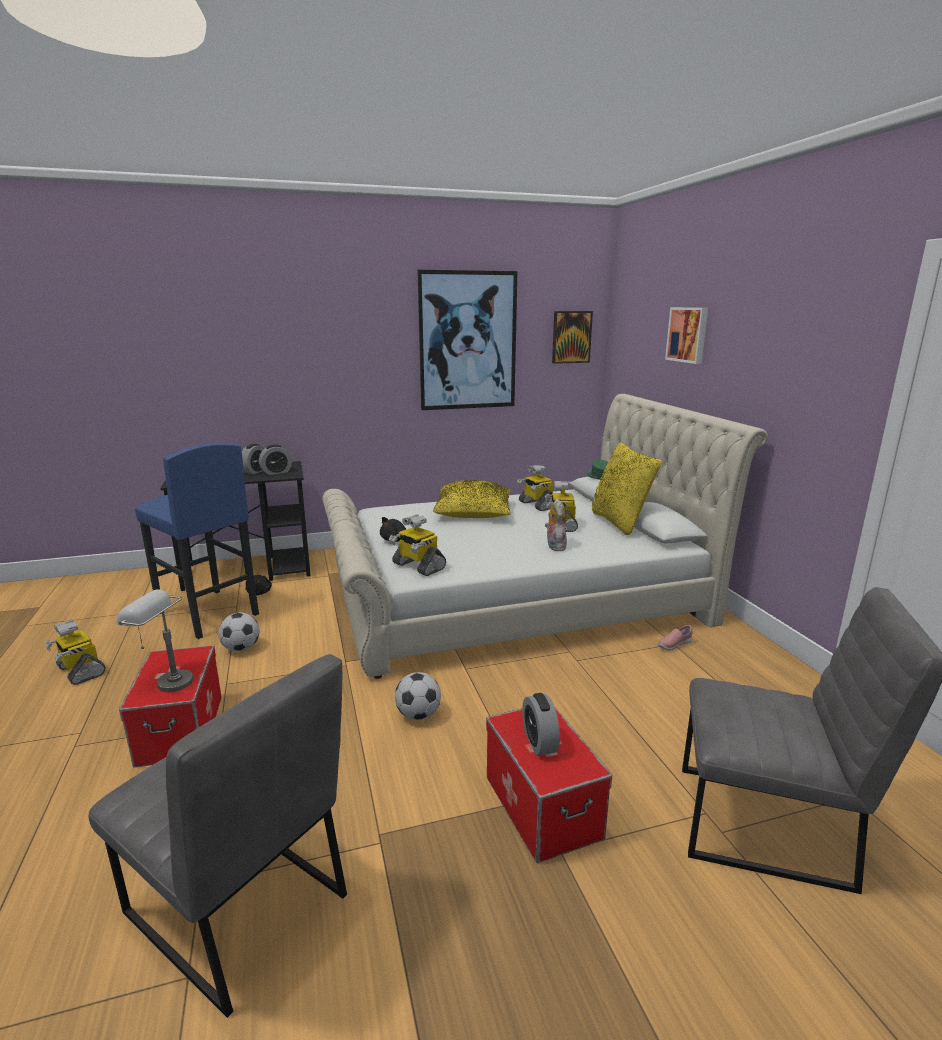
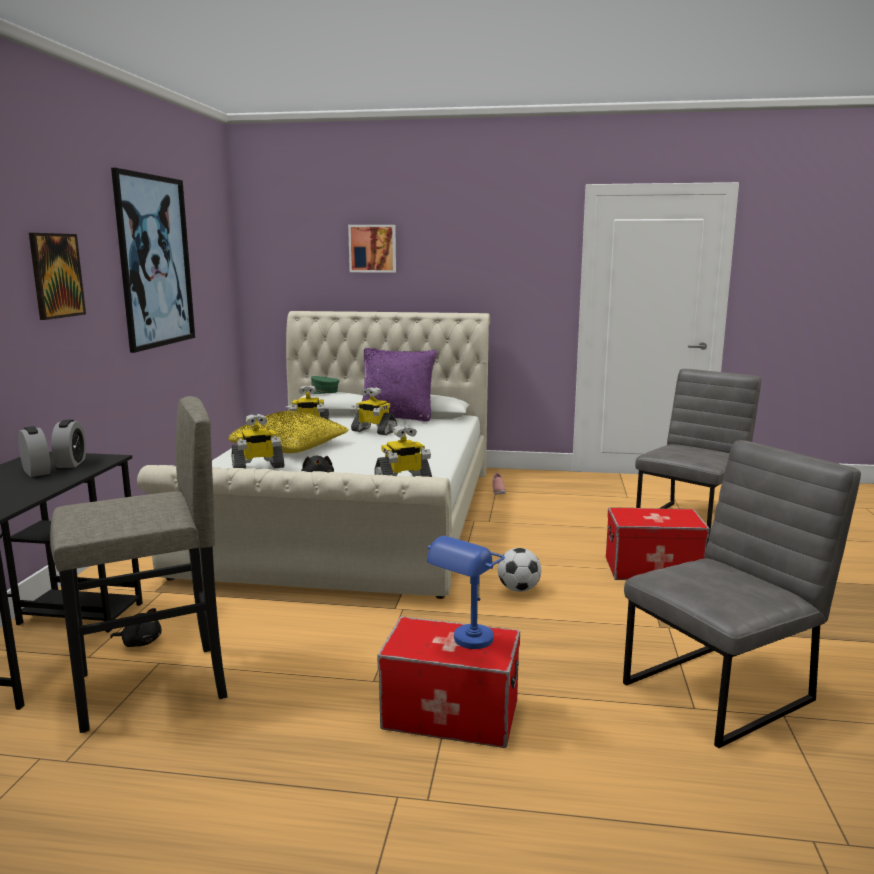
camera: 65 degrees left, 5 degrees down
toy robot [45,620,106,685] -> toy robot moved to [232,414,284,469]
grey table lamp [116,589,193,692] -> blue table lamp [427,536,505,649]
blue stool [135,443,259,639] -> grey stool [50,396,228,733]
football [218,612,260,652] -> none
alarm clock [522,693,560,756] -> none
plush toy [545,499,567,551] -> none
picture [552,311,593,364] -> picture moved to [29,233,86,320]
yellow pillow [592,443,662,535] -> purple pillow [362,348,437,422]

